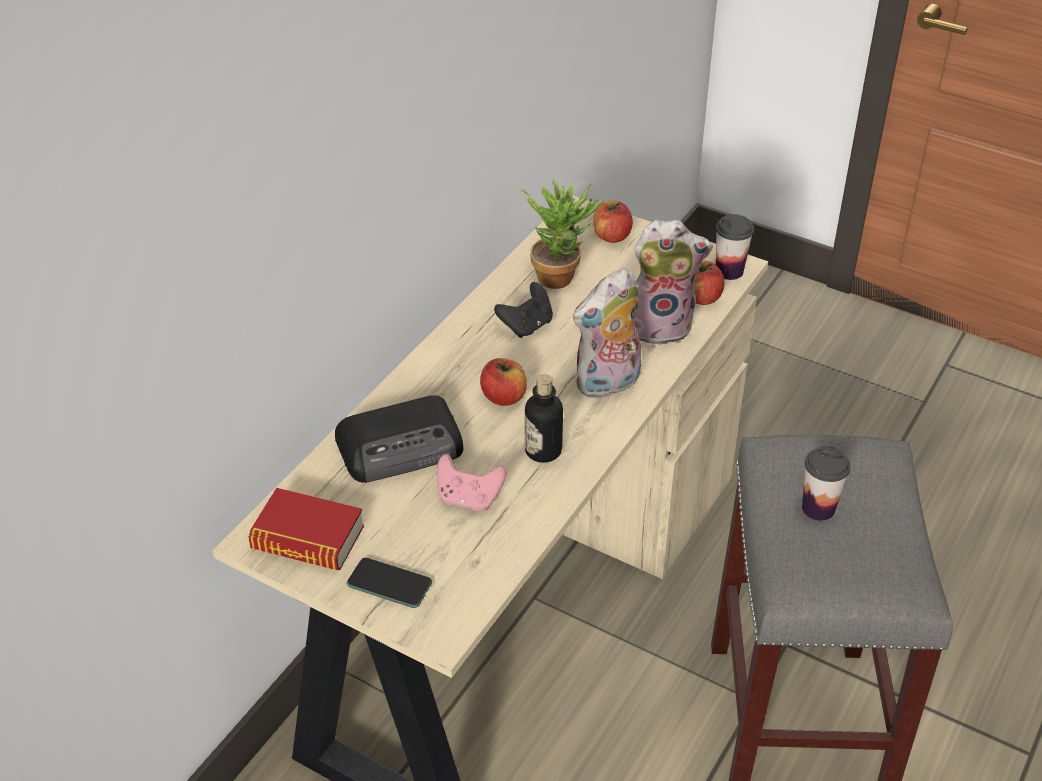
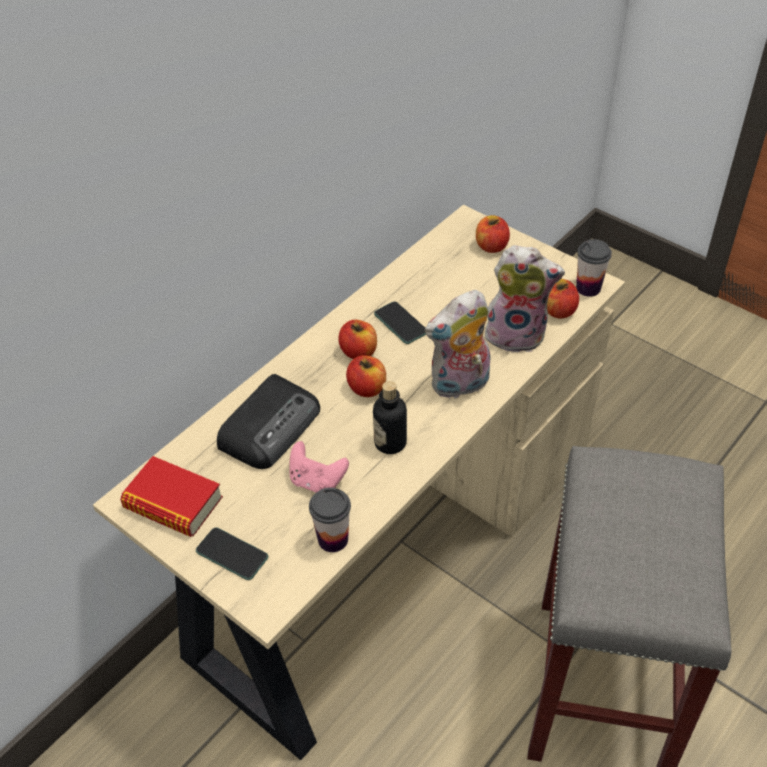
camera: 10 degrees right, 5 degrees up
radio [335,395,464,483] -> radio turned 45 degrees counterclockwise [217,374,320,469]
black game controller [494,282,553,338] -> phone [374,301,426,344]
potted plant [520,180,604,289] -> none
cup [802,446,851,521] -> cup moved to [309,488,351,552]
none -> apple [338,320,377,359]

